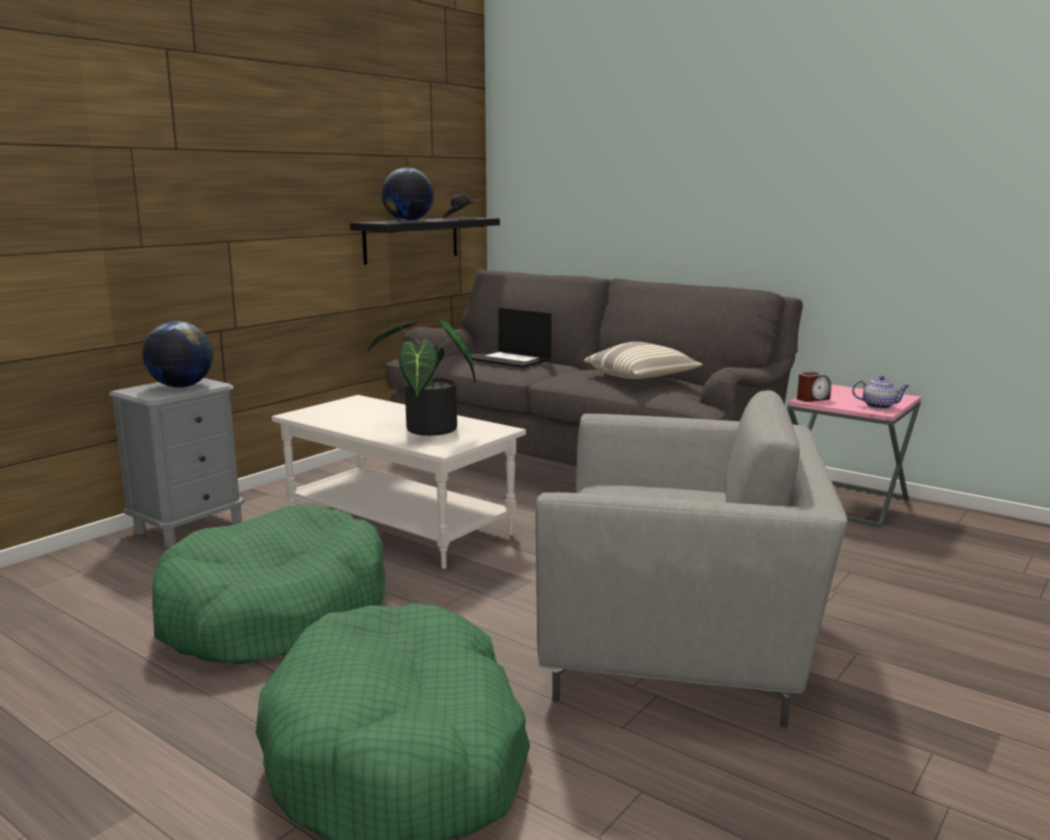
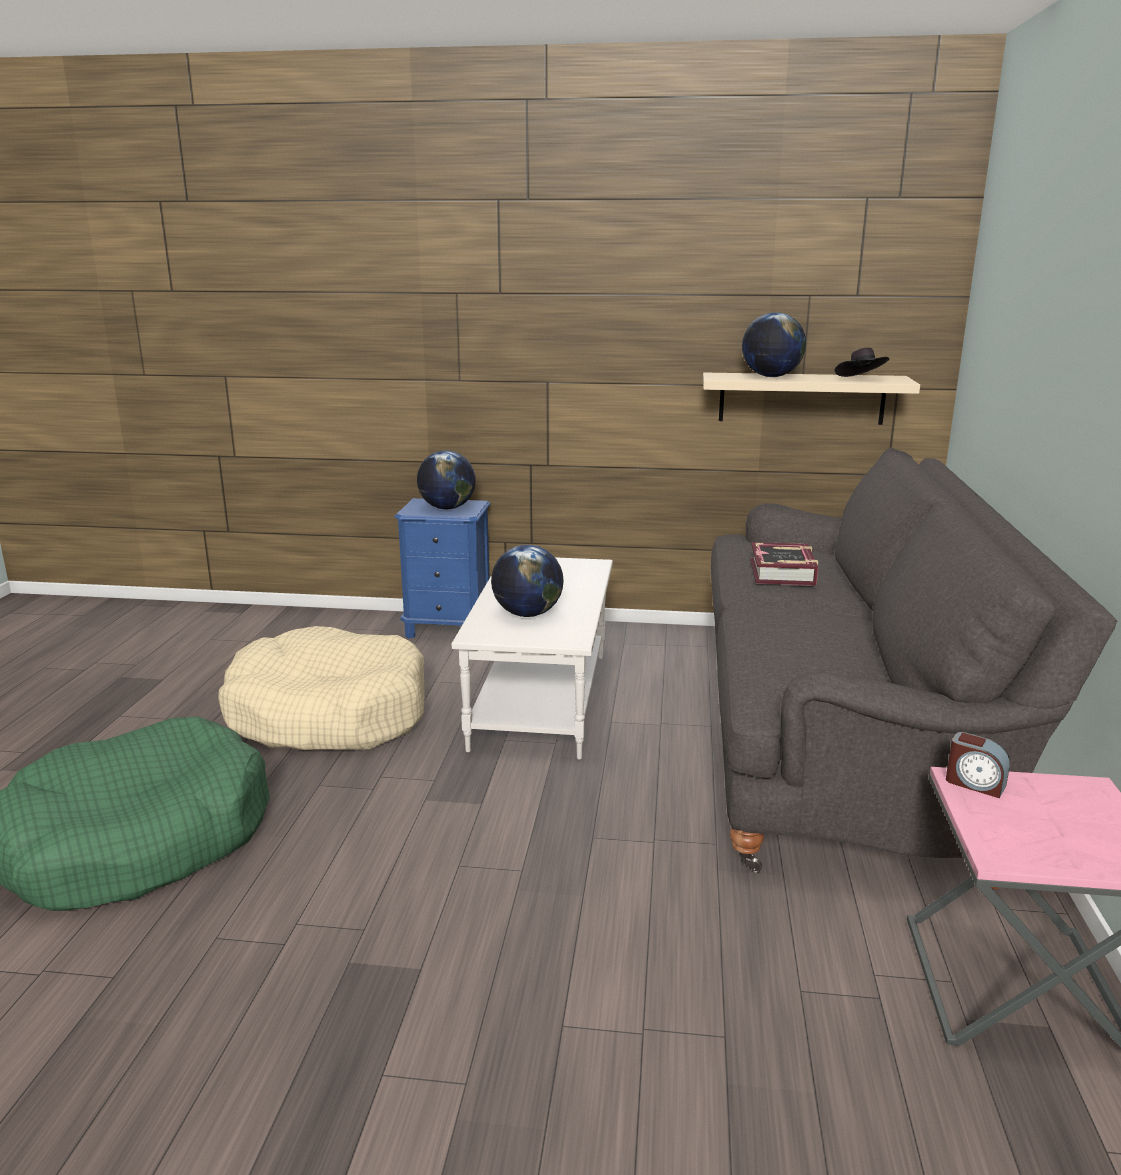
camera: 60 degrees right, 5 degrees up
grey nightstand [109,378,244,547] -> blue nightstand [394,498,490,639]
green dog bed [152,504,385,665] -> beige dog bed [218,626,425,750]
black shelf [350,217,500,265] -> beige shelf [703,373,920,425]
potted plant [368,318,476,436] -> globe [491,545,563,617]
laptop [471,307,552,368] -> book [750,542,818,586]
grey armchair [535,390,847,728] -> none
pillow [584,342,703,379] -> none
teapot [852,376,909,409] -> none

